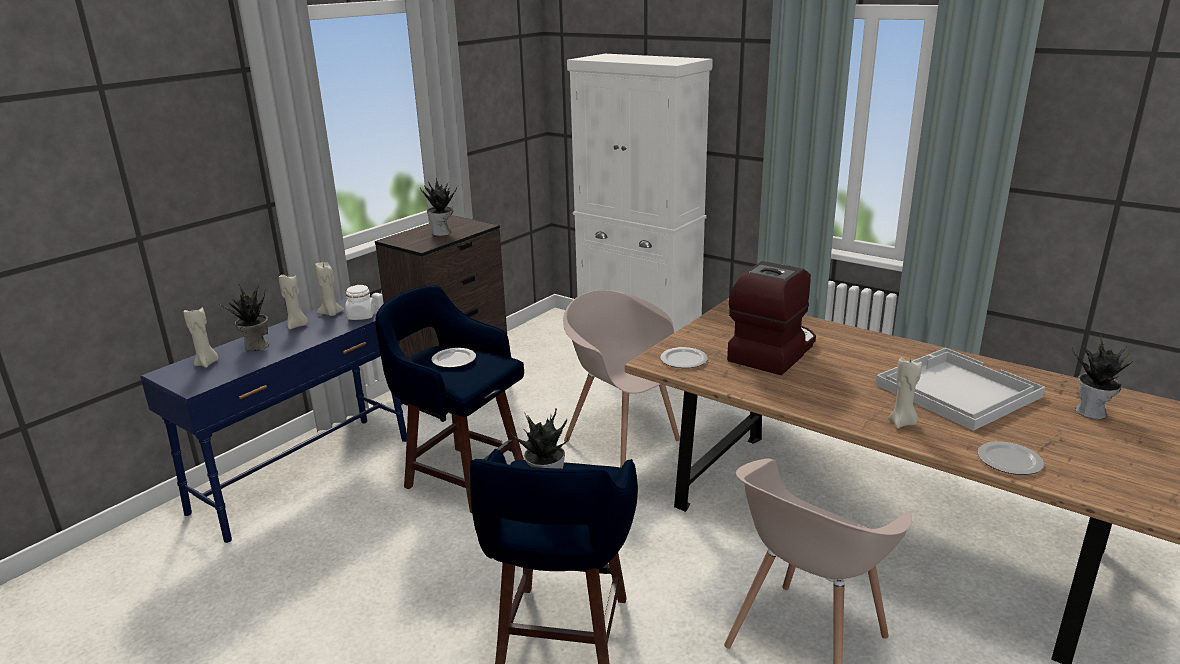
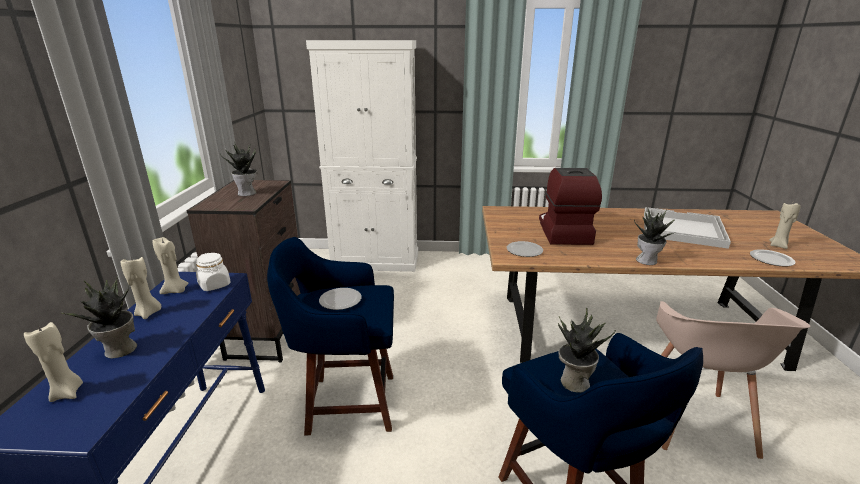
camera: 35 degrees left, 0 degrees up
beige chair [563,290,680,468] -> none
beige candle [888,357,922,428] -> beige candle moved to [769,203,801,249]
potted plant [1072,335,1133,419] -> potted plant moved to [634,207,676,265]

